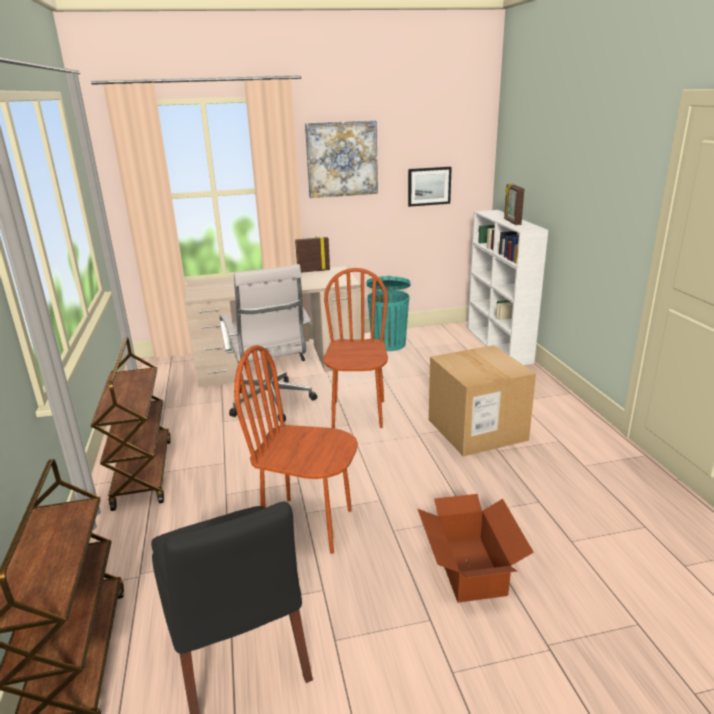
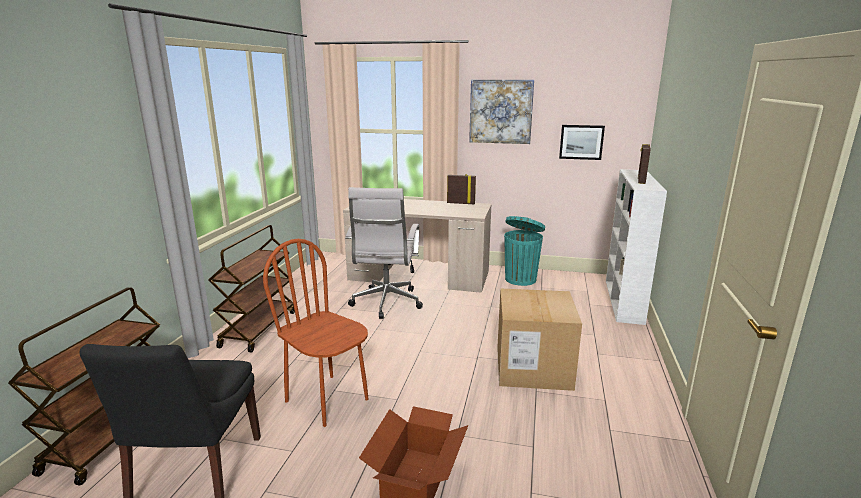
camera: 25 degrees right, 5 degrees down
brown chair [323,268,388,428] -> none

